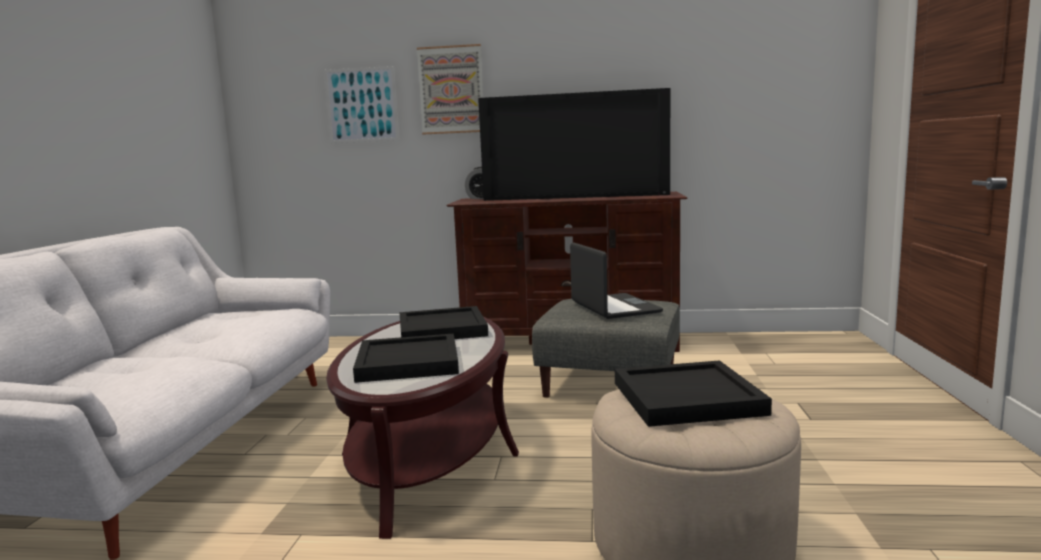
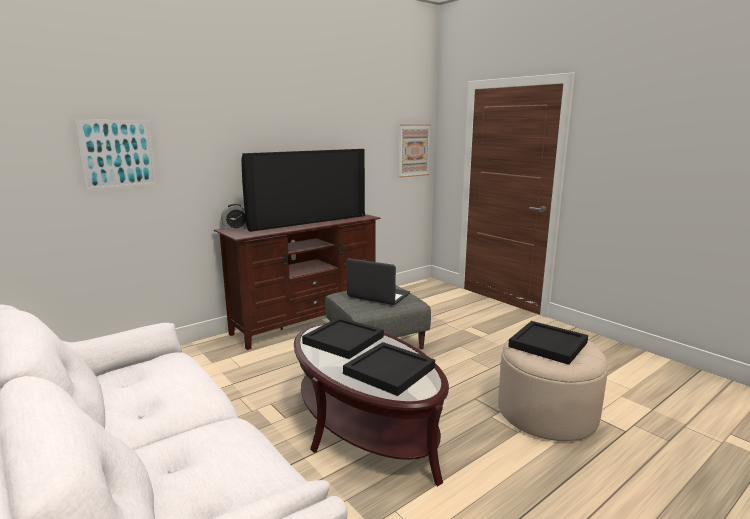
camera: 45 degrees left, 5 degrees up
picture [417,44,483,134] -> picture moved to [400,124,431,178]

